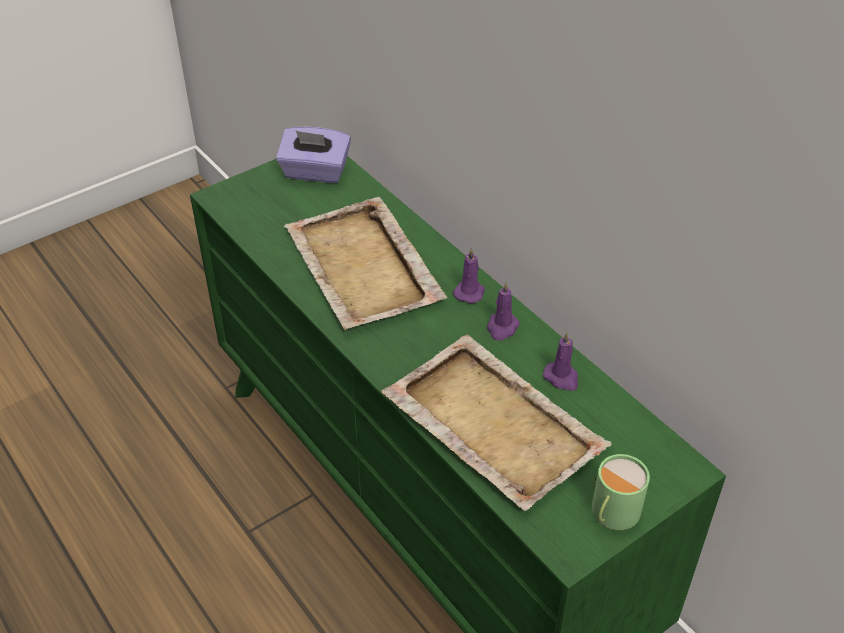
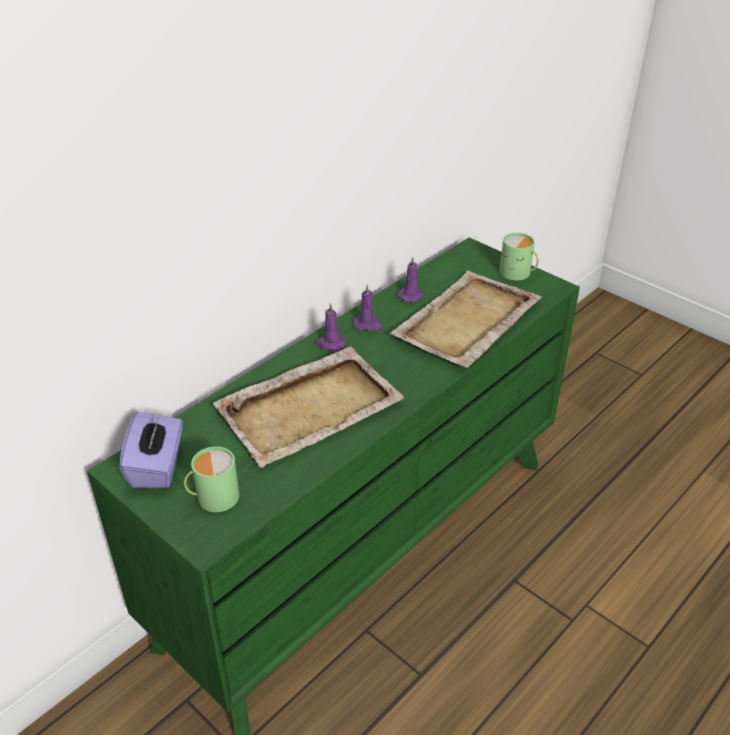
camera: 100 degrees left, 5 degrees down
none -> green mug [184,446,239,512]

